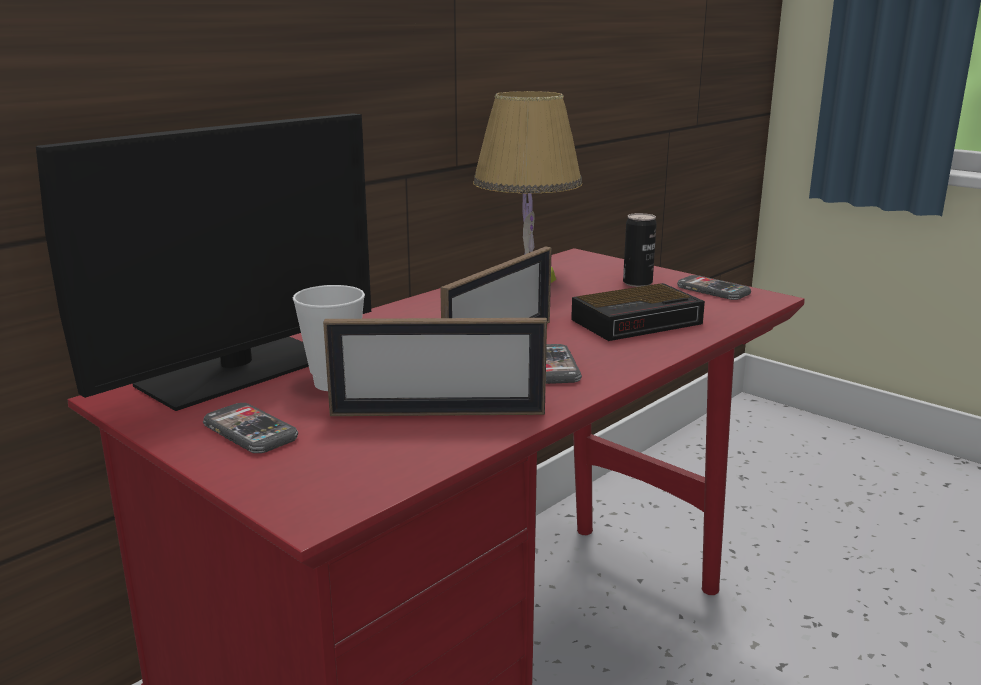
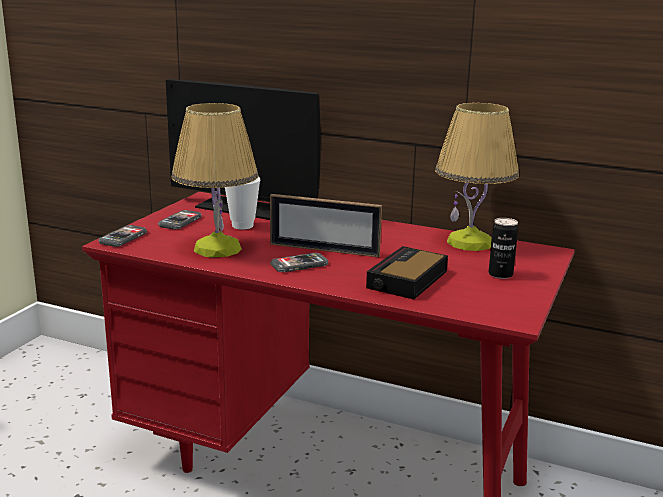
camera: 70 degrees right, 0 degrees up
picture frame [323,318,547,416] -> table lamp [171,103,259,258]
alarm clock [571,283,705,341] -> alarm clock turned 75 degrees clockwise [366,246,448,300]
phone [677,275,751,300] -> phone moved to [98,225,147,247]

